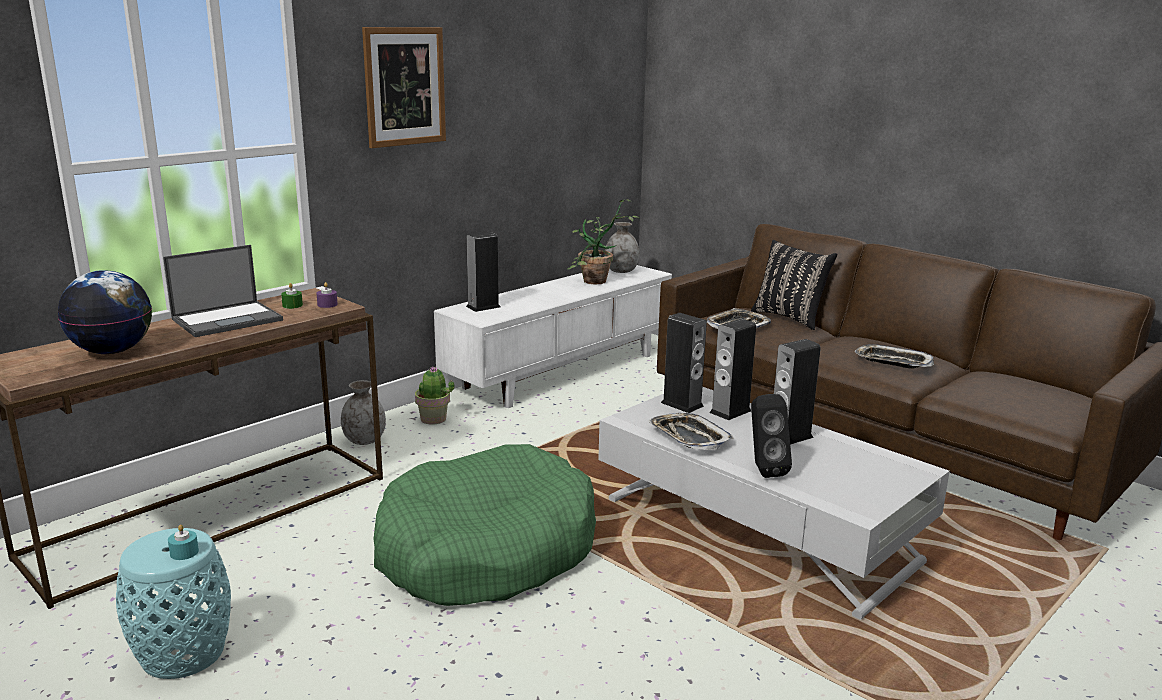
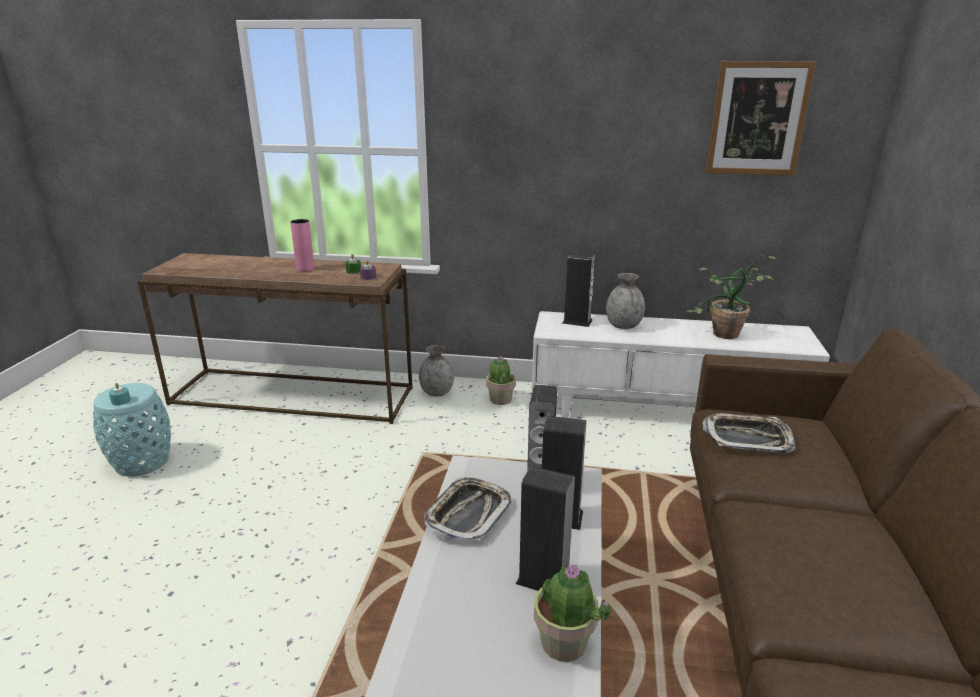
camera: 55 degrees right, 5 degrees up
globe [58,270,152,354] -> none
laptop [163,245,283,337] -> pink vase [290,219,315,271]
picture [362,27,446,148] -> picture moved to [706,61,816,176]
green dog bed [373,444,596,606] -> none
grey vase [605,222,639,273] -> grey vase moved to [606,273,645,329]
black pillow [751,240,837,330] -> none
black speaker [751,394,792,478] -> none
tray [855,344,934,369] -> none
none -> potted plant [534,565,611,662]

